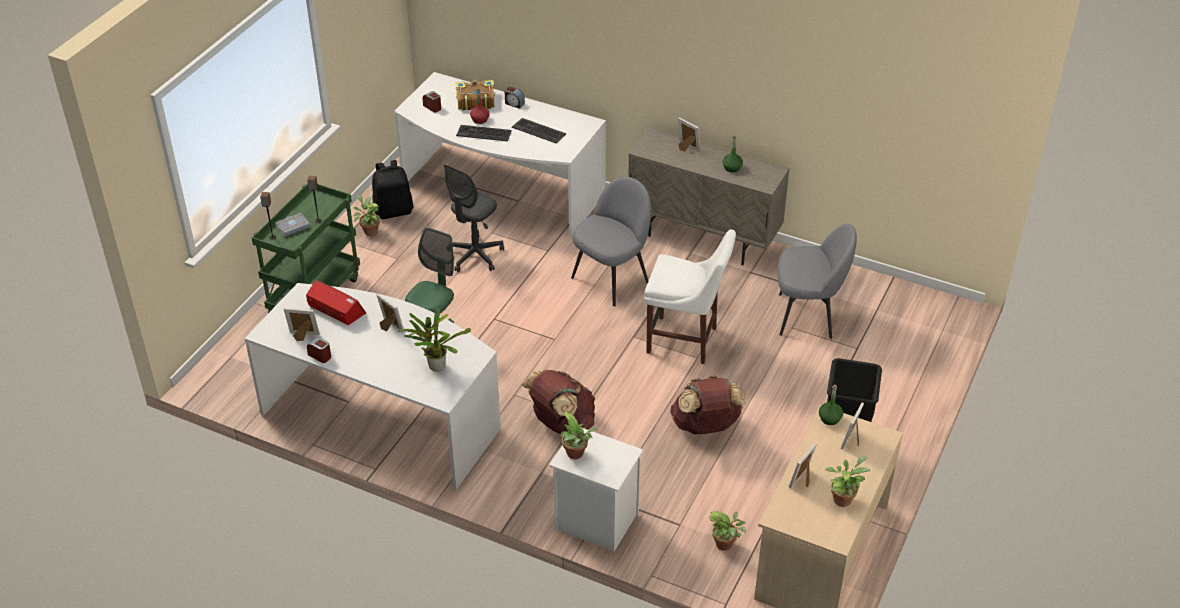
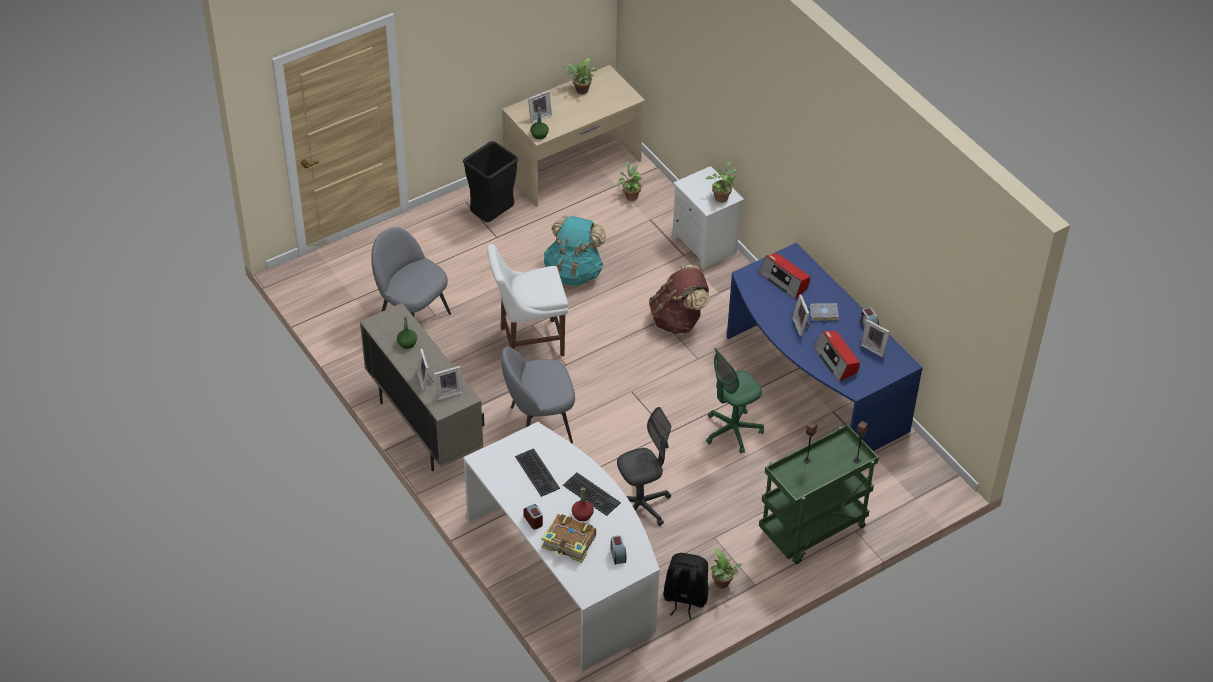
camera: 150 degrees left, 5 degrees up
white desk [244,283,501,490] -> blue desk [727,243,923,451]
grey book [275,213,311,237] -> grey book moved to [810,303,839,321]
potted plant [398,309,471,372] -> radio [759,253,810,299]
white chair [645,230,736,364] -> white chair turned 60 degrees counterclockwise [487,244,568,356]
brown backpack [670,376,746,435] -> turquoise backpack [544,216,606,286]
picture frame [789,443,817,488] -> picture frame moved to [434,366,464,400]

